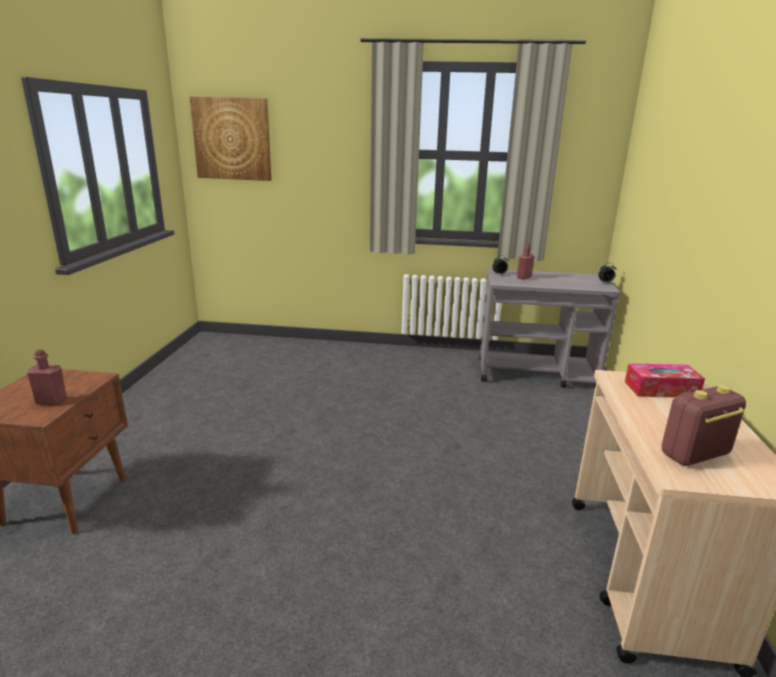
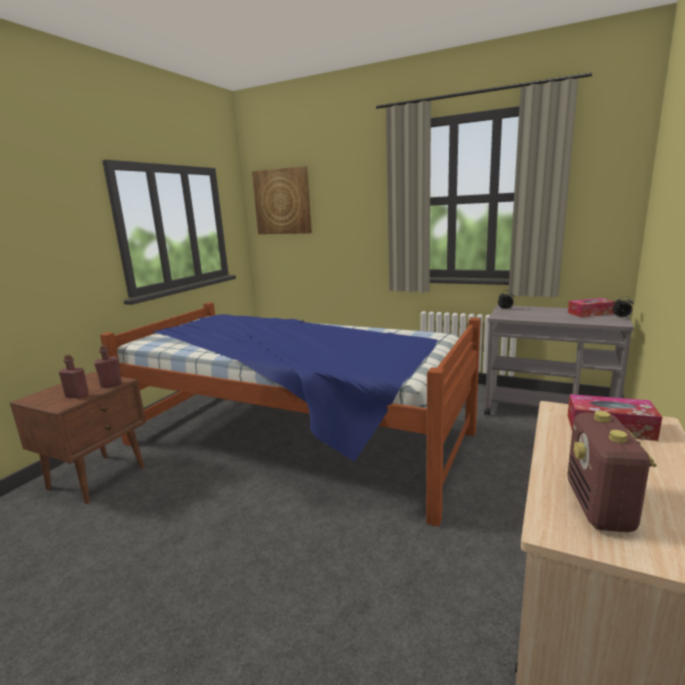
camera: 20 degrees right, 5 degrees down
red bottle [517,244,534,280] -> red bottle moved to [94,345,122,388]
radio [662,385,746,466] -> radio turned 75 degrees counterclockwise [568,411,657,532]
none -> bed [100,302,481,527]
none -> tissue box [568,298,615,317]

